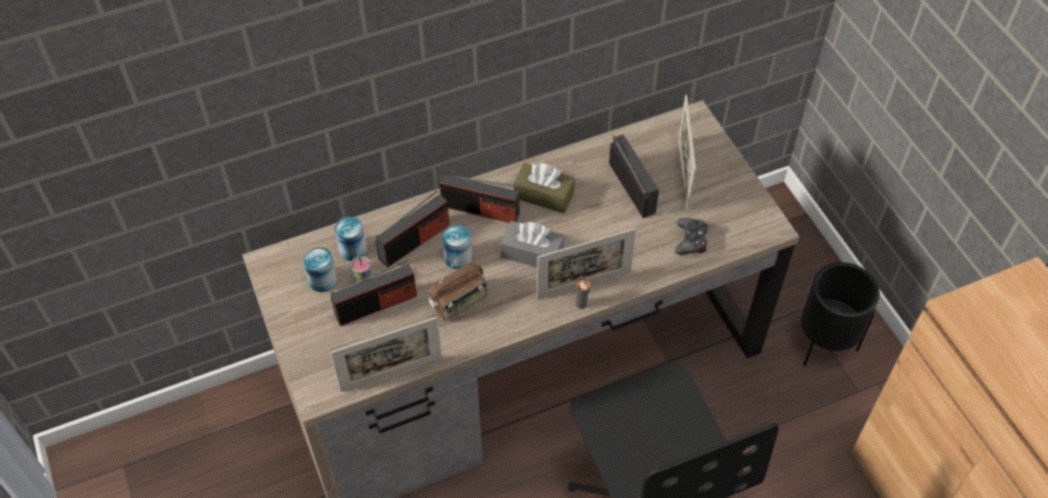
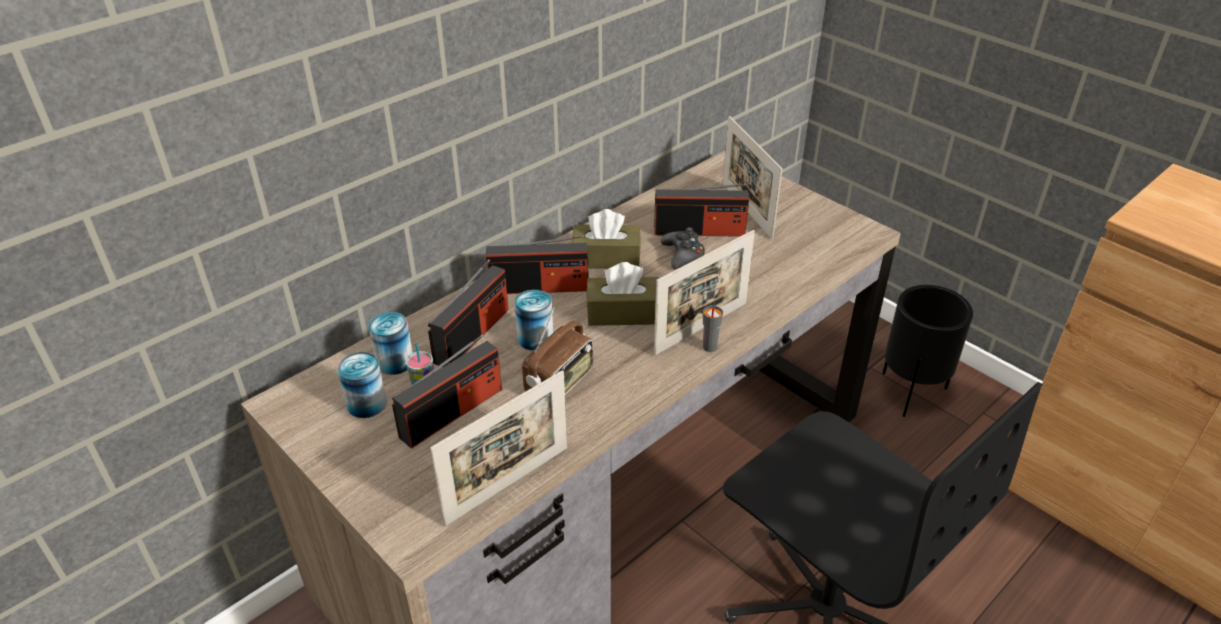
camera: 20 degrees left, 15 degrees down
grey tissue box [501,221,564,267] -> brown tissue box [587,262,659,326]
radio [609,134,659,218] -> radio turned 135 degrees clockwise [654,183,749,237]
black game controller [675,218,708,255] -> black game controller moved to [660,227,705,269]

